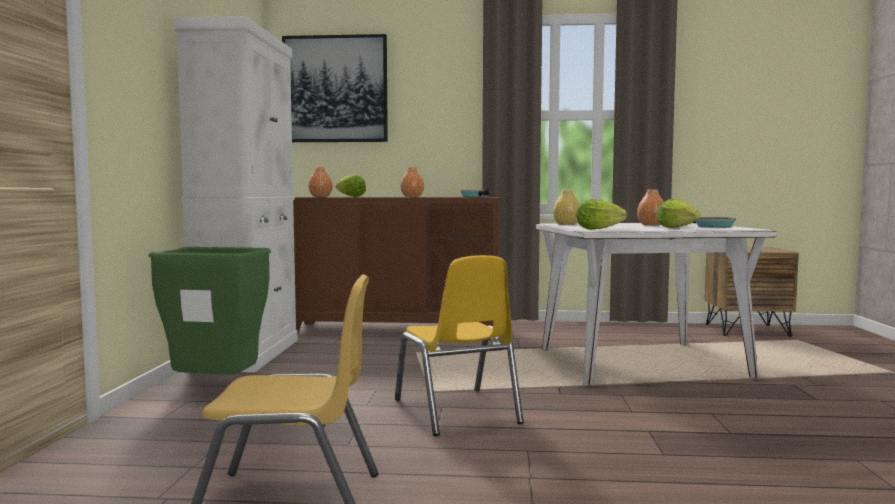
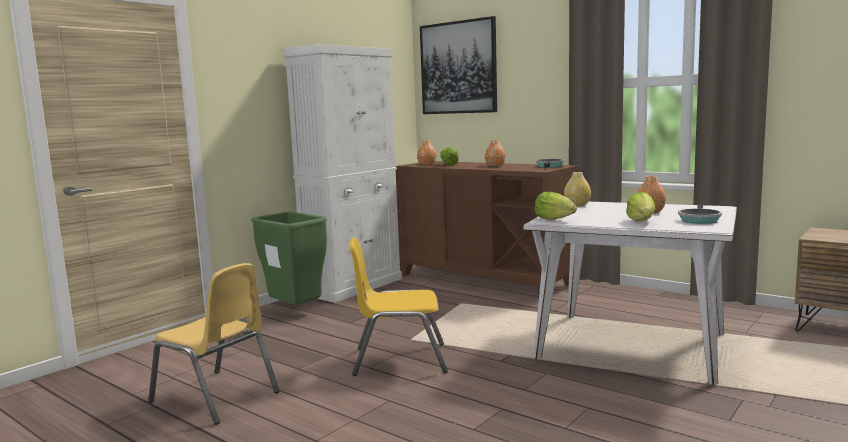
camera: 35 degrees right, 5 degrees up
yellow chair [395,255,524,436] -> yellow chair turned 75 degrees clockwise [349,237,448,376]

